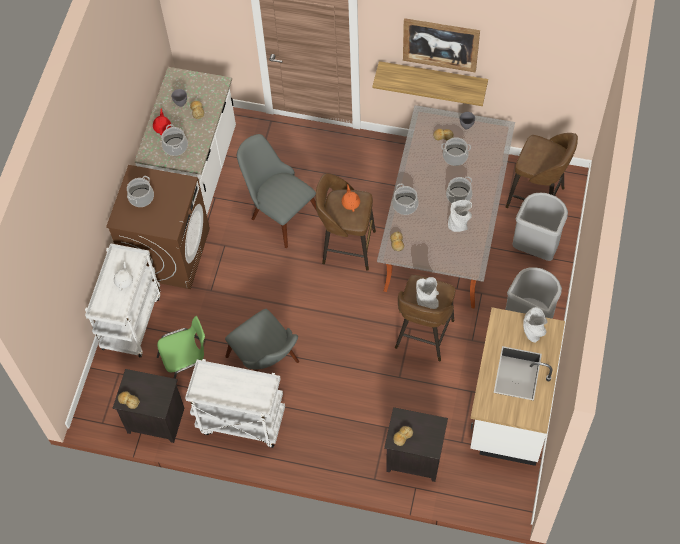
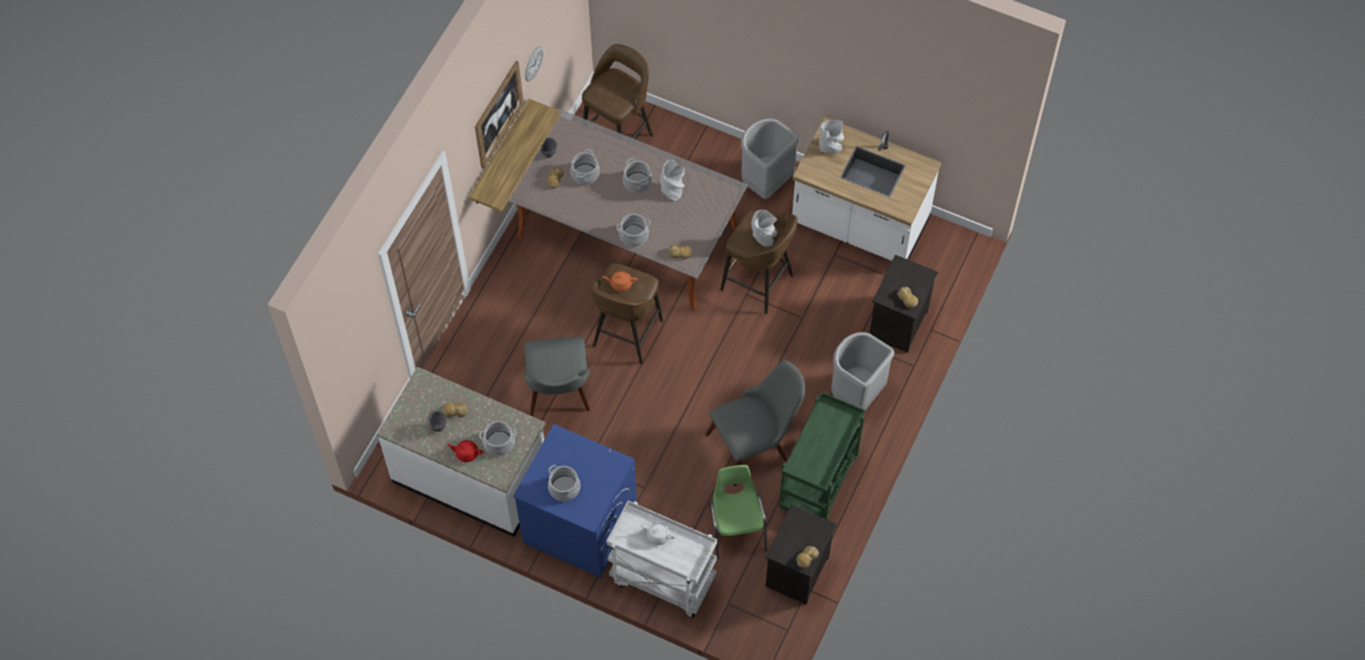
camera: 80 degrees left, 0 degrees up
brown washing machine [106,165,210,289] -> blue washing machine [513,424,637,578]
white cart [185,359,285,448] -> green cart [779,392,865,520]
grey chair [237,134,317,248] -> grey chair turned 60 degrees counterclockwise [524,337,590,416]
grey trash can [512,193,568,261] -> grey trash can moved to [831,332,894,410]
none -> wall clock [525,46,543,81]

